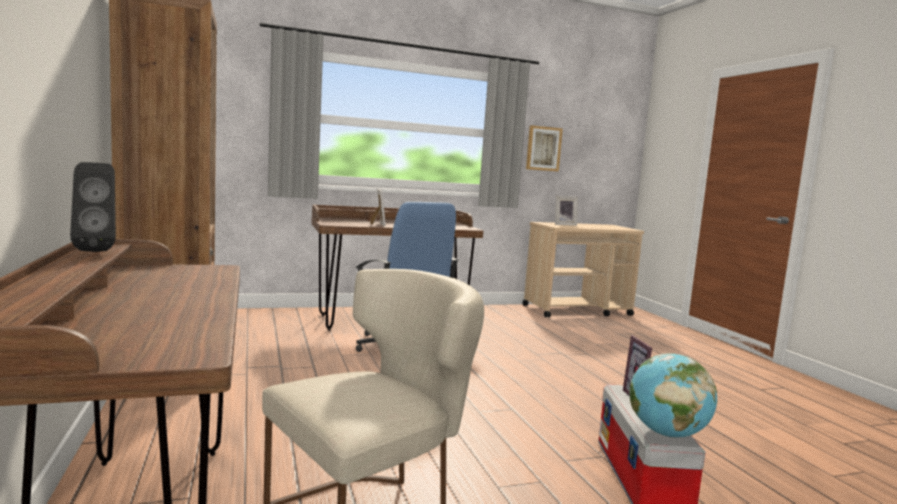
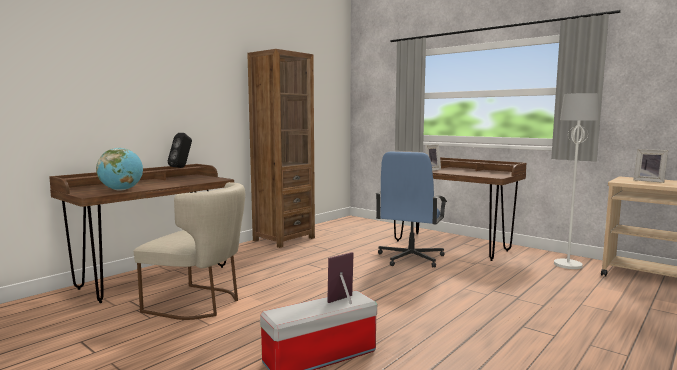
camera: 60 degrees right, 0 degrees up
picture [526,125,563,171] -> none
globe [629,353,717,438] -> globe moved to [96,148,143,190]
none -> white floor lamp [554,93,599,269]

